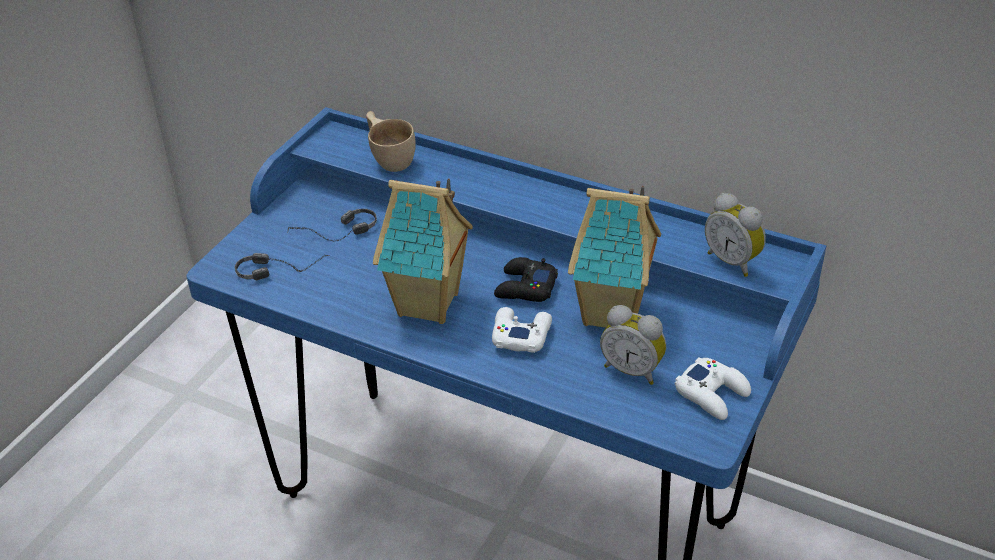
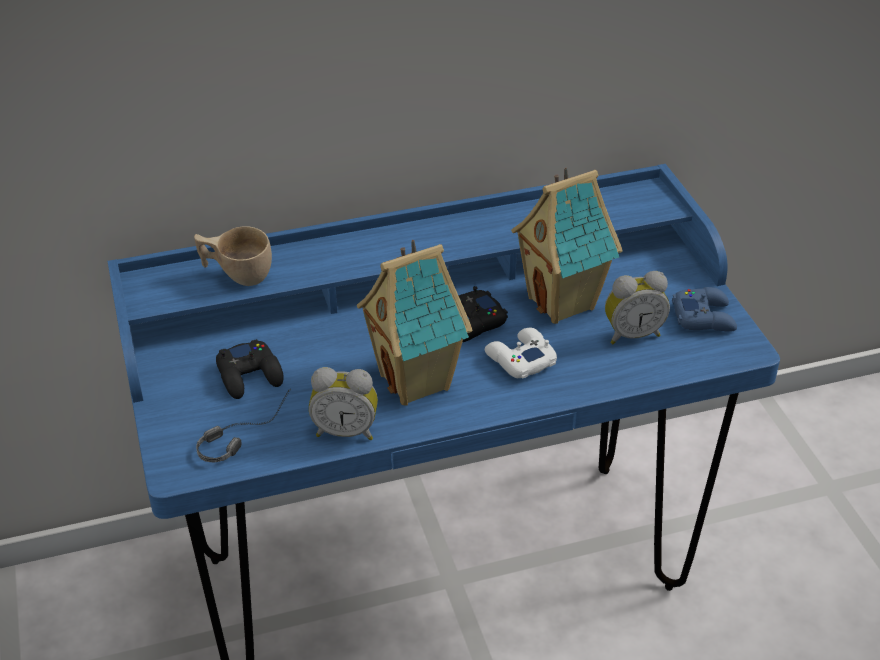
camera: 45 degrees left, 0 degrees up
headphones [288,209,377,241] -> black game controller [216,339,284,399]
white game controller [675,357,751,420] -> blue game controller [672,287,737,332]
alarm clock [705,193,766,277] -> alarm clock moved to [309,367,378,440]

